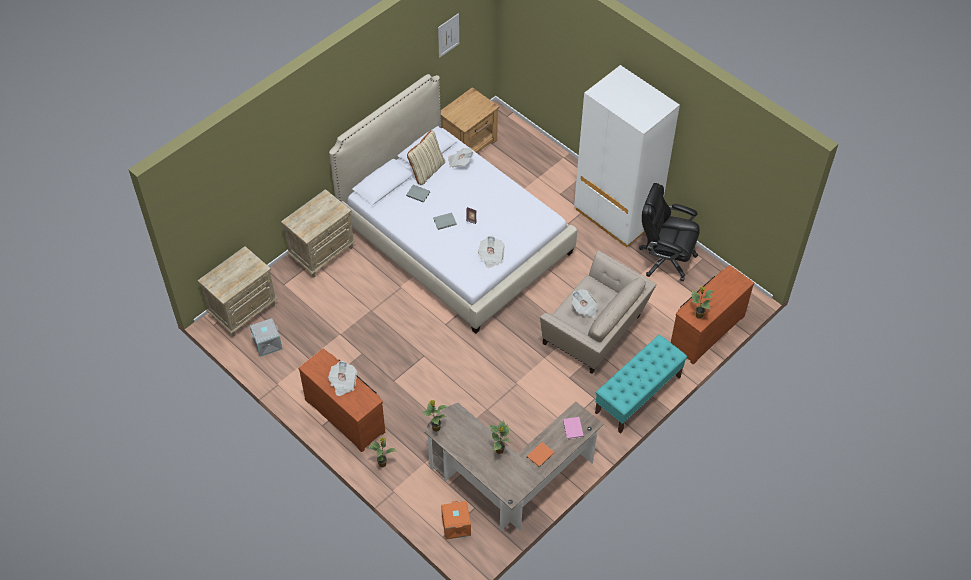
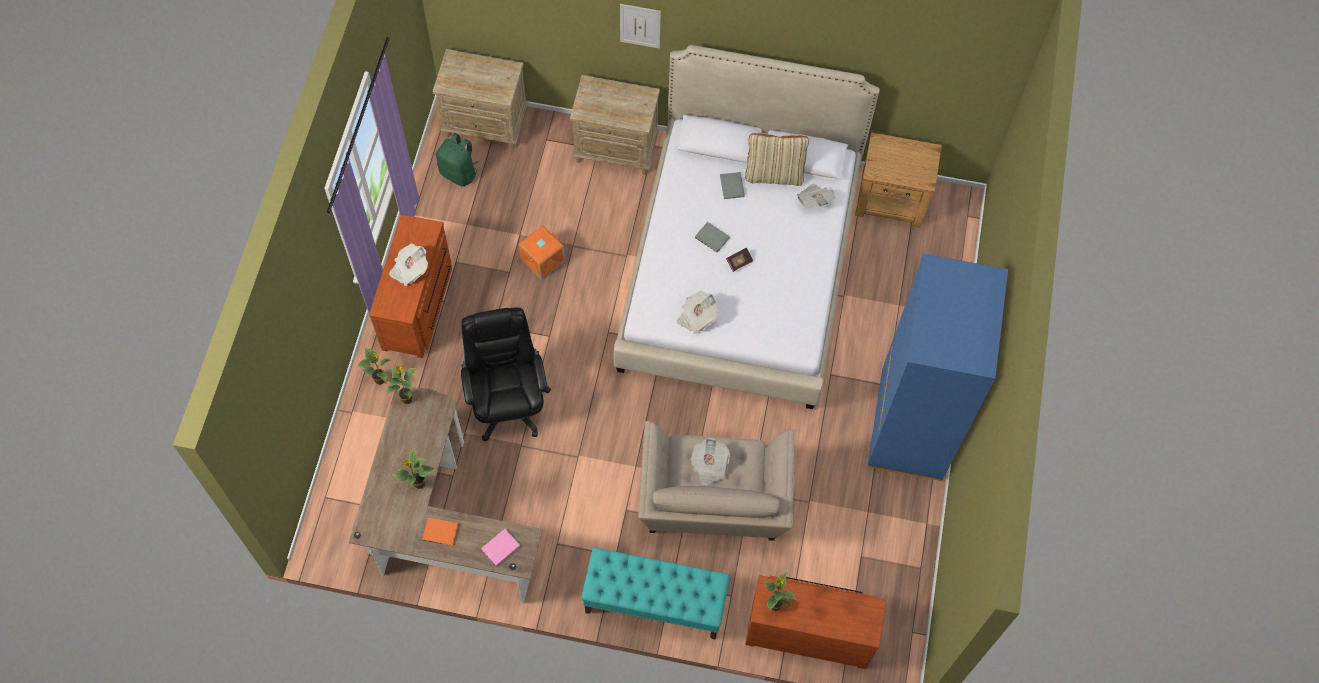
camera: 55 degrees right, 10 degrees up
grey storage box [250,318,282,357] -> green backpack [436,133,478,187]
picture [438,13,459,58] -> picture moved to [620,4,661,49]
orange storage box [441,501,471,540] -> orange storage box moved to [519,226,565,279]
white wardrobe [574,65,680,248] -> blue wardrobe [868,254,1008,481]
black office chair [639,183,700,281] -> black office chair moved to [461,307,551,441]

